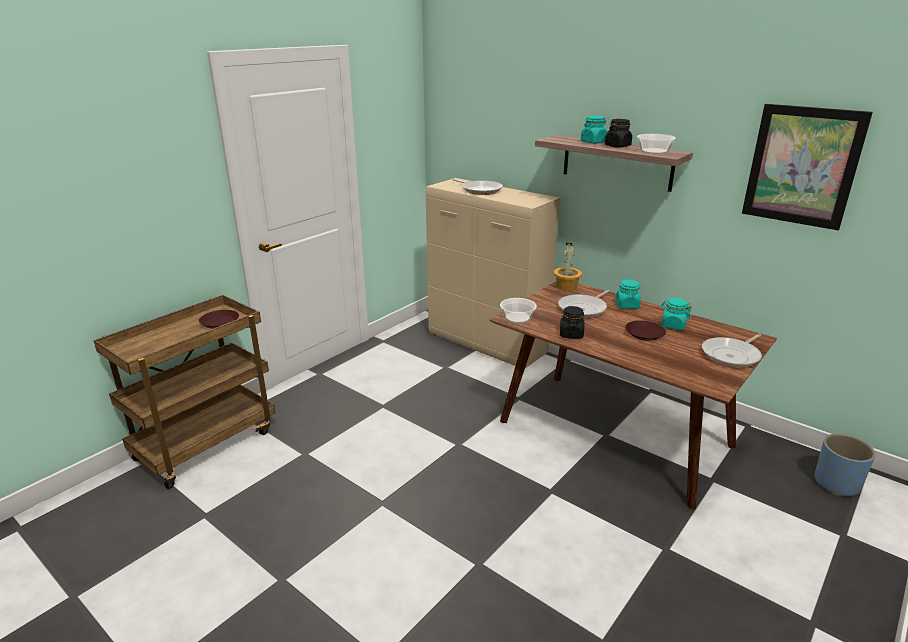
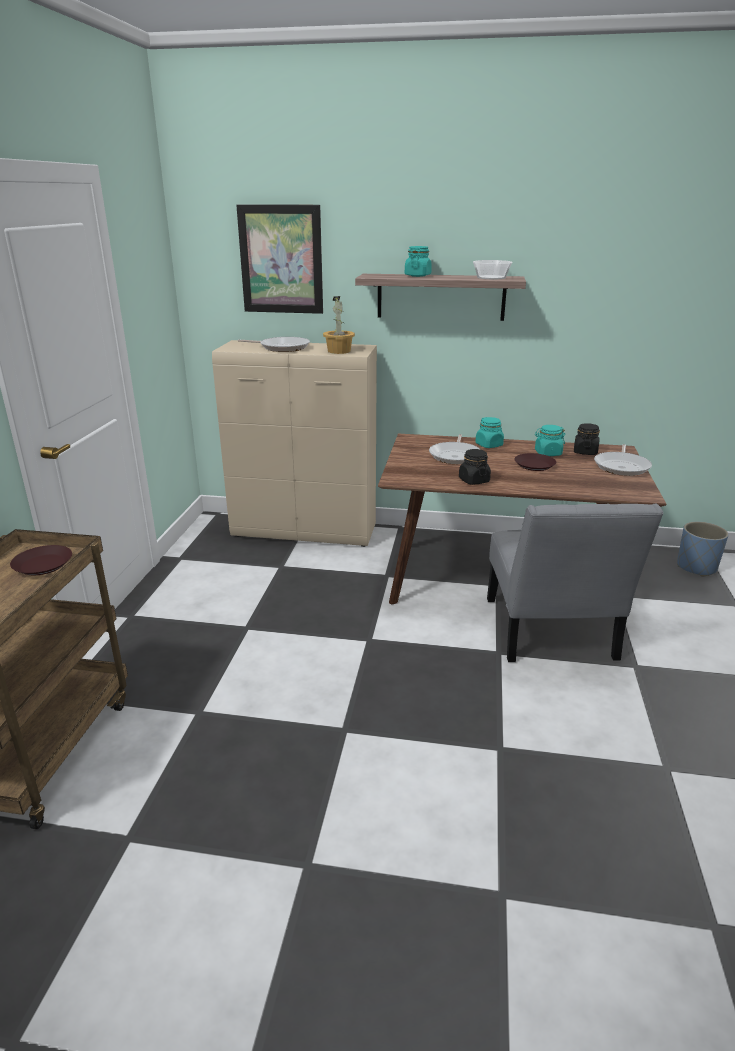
camera: 30 degrees left, 0 degrees up
bowl [500,298,537,324] -> none
potted plant [554,243,582,291] -> potted plant moved to [323,296,355,354]
black jar [605,119,632,148] -> black jar moved to [574,423,600,455]
picture [742,104,873,230] -> picture moved to [236,204,323,314]
none -> grey chair [487,504,664,662]

